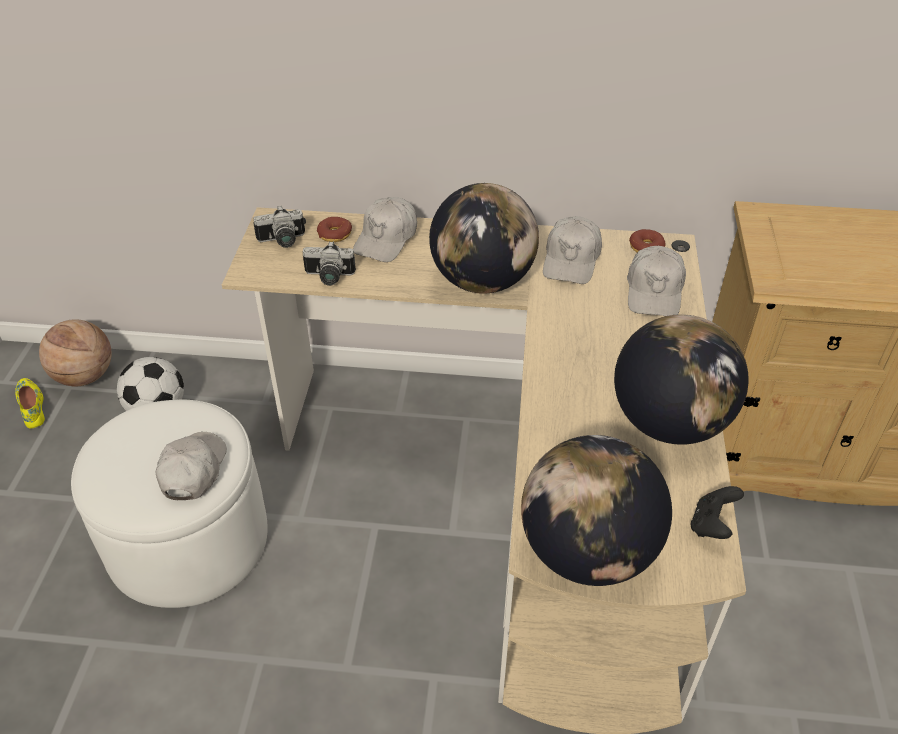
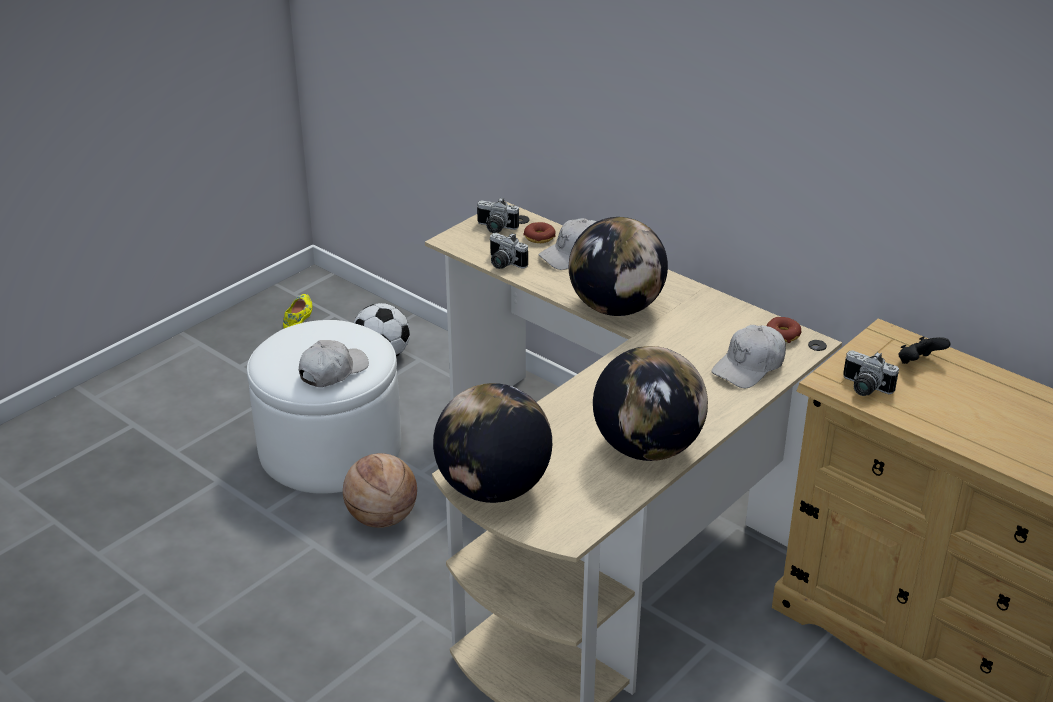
camera: 35 degrees right, 10 degrees down
basketball [39,319,111,387] -> basketball moved to [343,453,417,528]
white cap [543,216,602,284] -> none
black game controller [690,486,744,539] -> black game controller moved to [898,336,950,364]
none -> camera [843,350,899,396]

